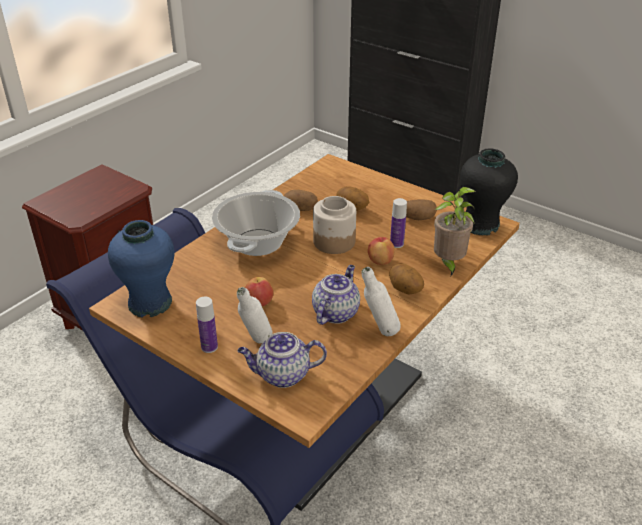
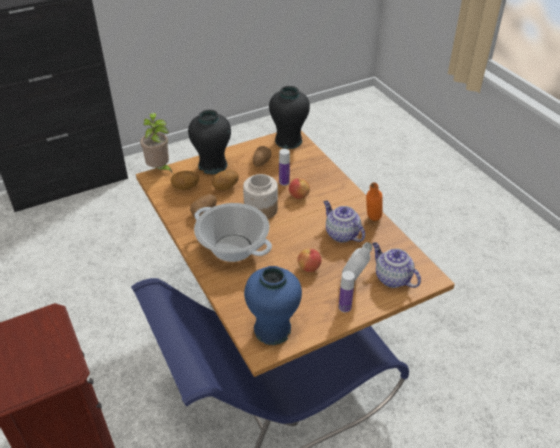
camera: 65 degrees left, 5 degrees up
teapot [238,332,327,388] -> teapot turned 120 degrees clockwise [372,242,421,288]
white bottle [362,267,401,336] -> orange bottle [366,182,383,221]
potato [389,264,424,294] -> potato moved to [171,171,199,190]
potted plant [434,187,475,276] -> potted plant moved to [140,113,173,174]
none -> black vase [188,110,231,175]

